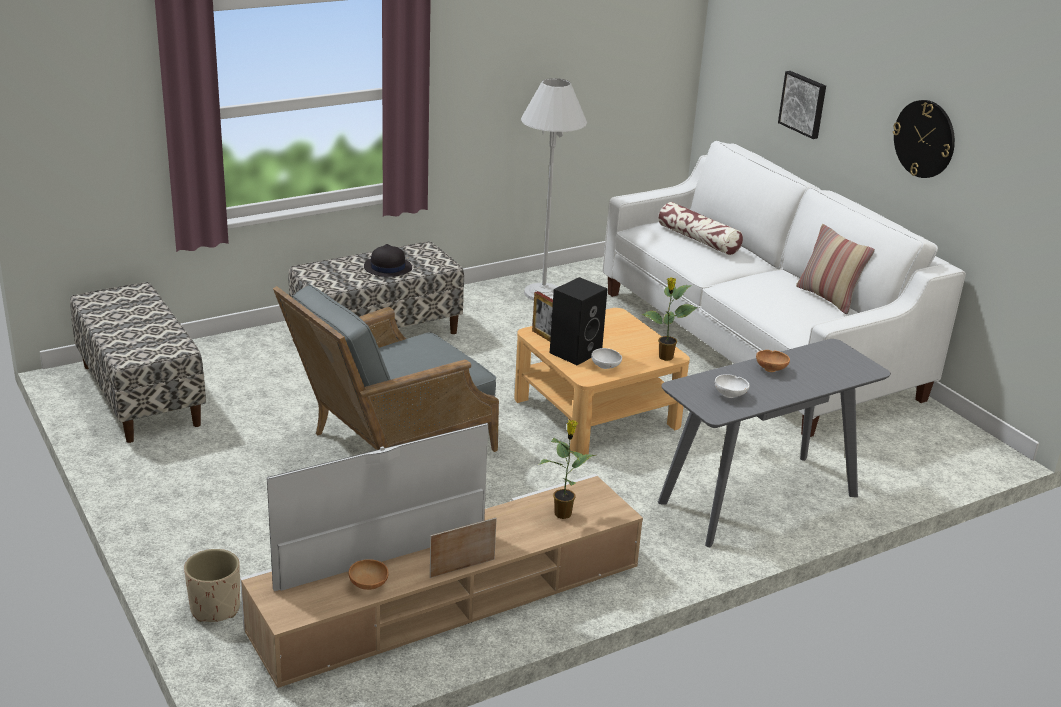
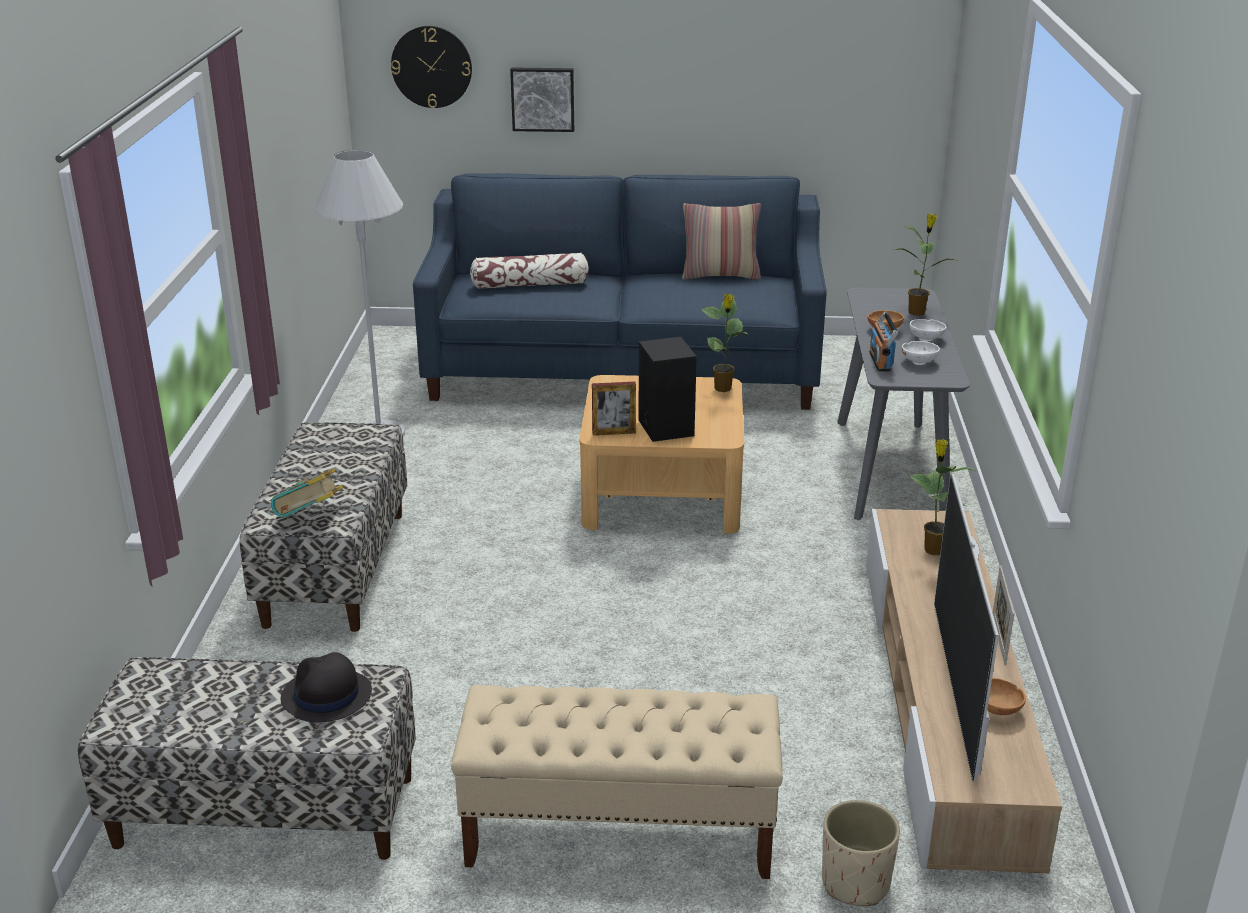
camera: 55 degrees left, 0 degrees up
grey armchair [273,284,499,452] -> none
black hat [364,244,412,277] -> black hat moved to [281,652,372,722]
white bowl [591,348,622,369] -> white bowl moved to [909,319,946,342]
white sofa [602,141,966,437] -> blue sofa [413,173,827,410]
wall clock [893,100,955,178] -> wall clock moved to [391,26,472,108]
none -> book [271,468,343,518]
none -> beige bench [451,685,783,879]
none -> radio [869,312,898,371]
none -> potted plant [897,214,955,316]

